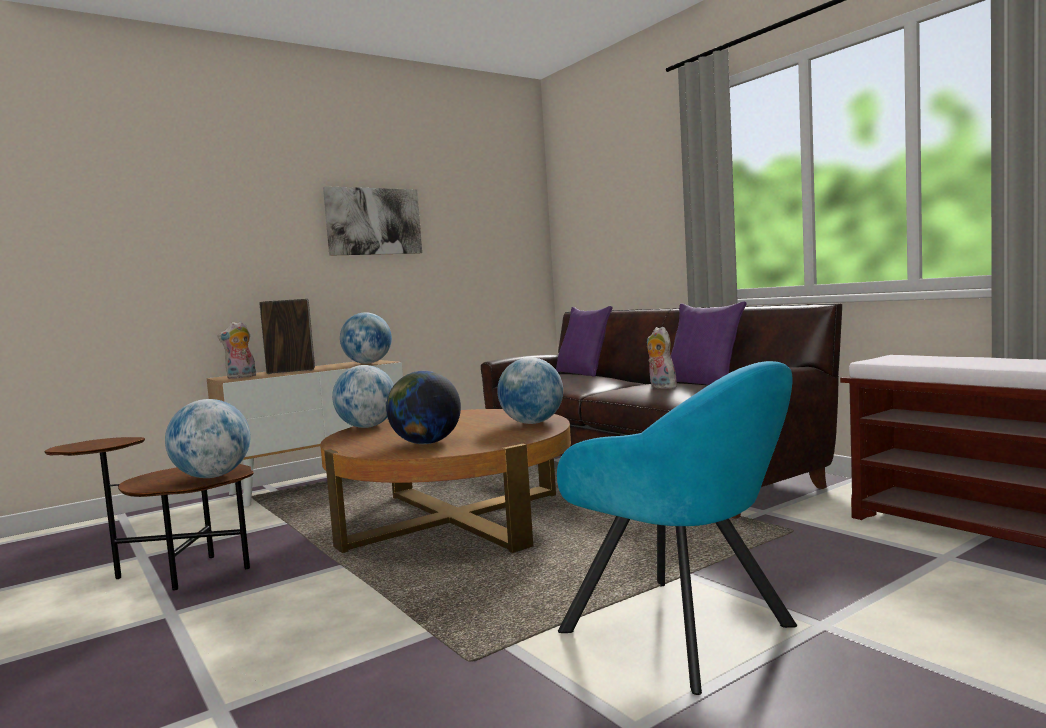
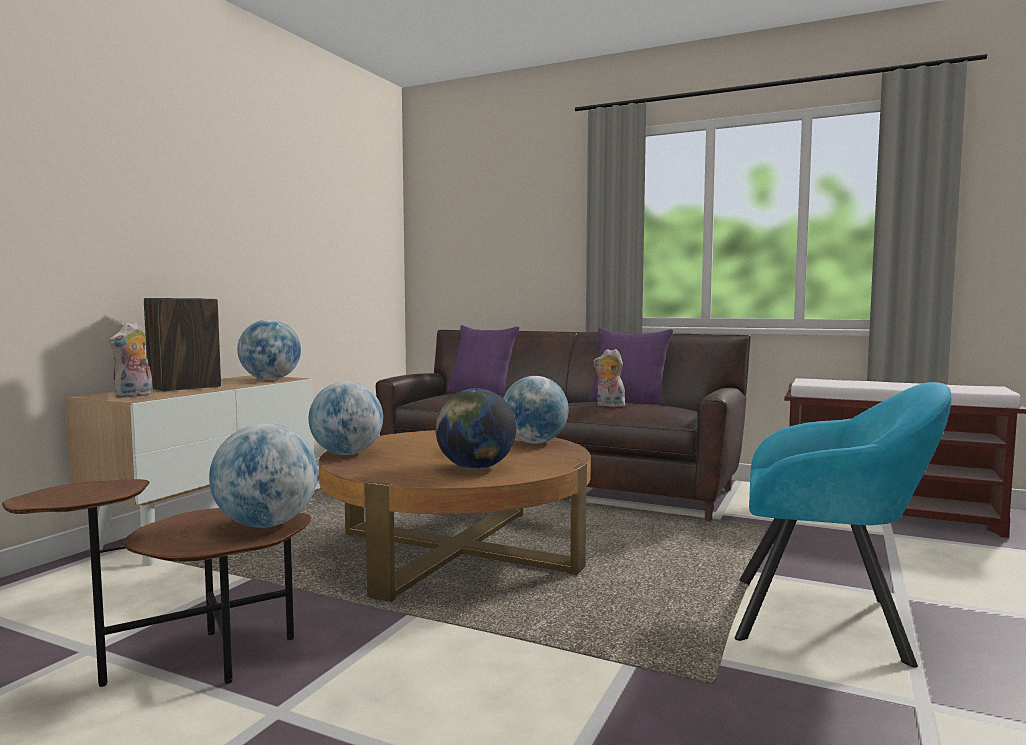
camera: 30 degrees left, 0 degrees up
picture [323,186,422,256] -> none

